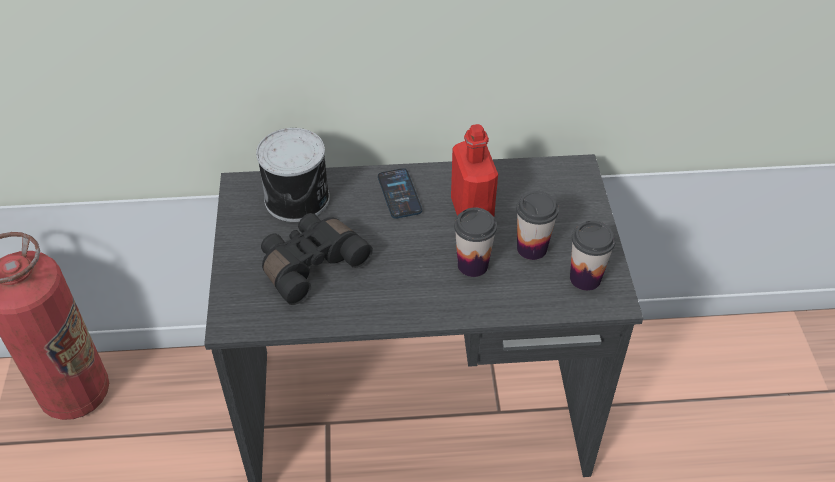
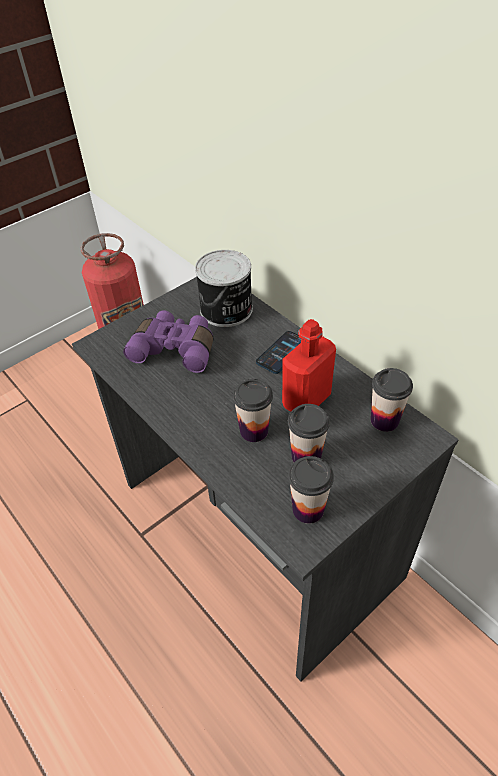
camera: 55 degrees right, 0 degrees up
black binoculars [261,213,373,305] -> purple binoculars [123,310,213,373]
none -> cup [371,368,413,432]

